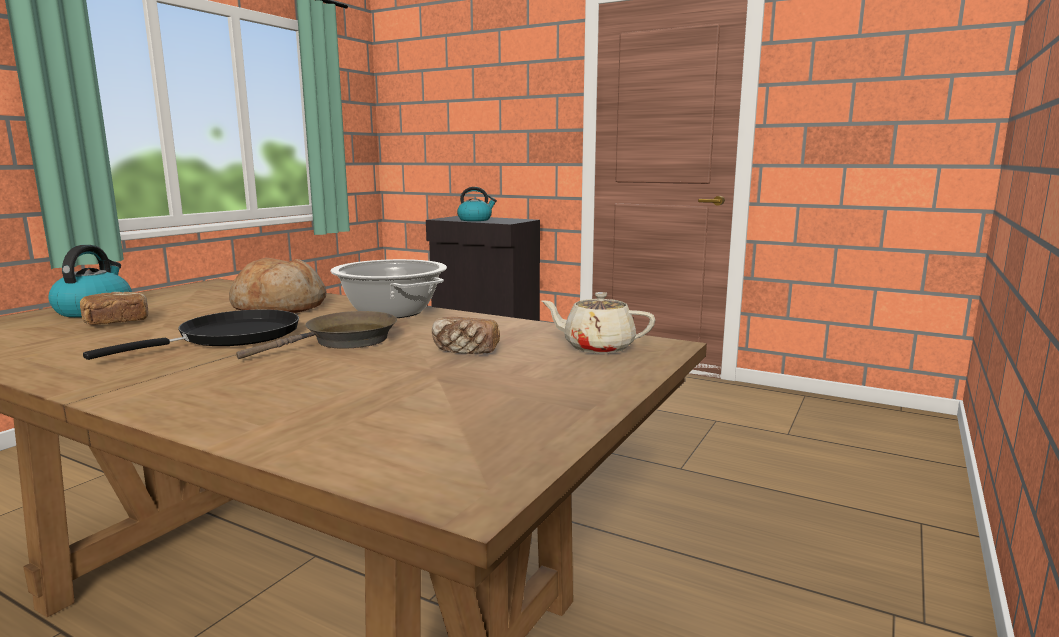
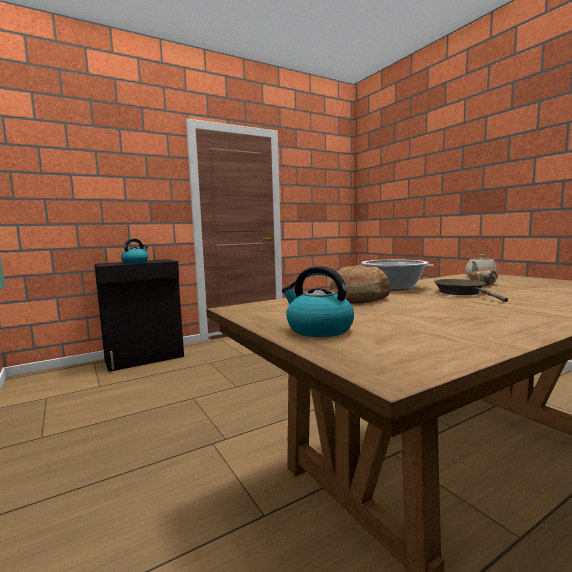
camera: 60 degrees left, 5 degrees down
bread [80,292,149,325] -> none
black frying pan [83,309,299,360] -> none

